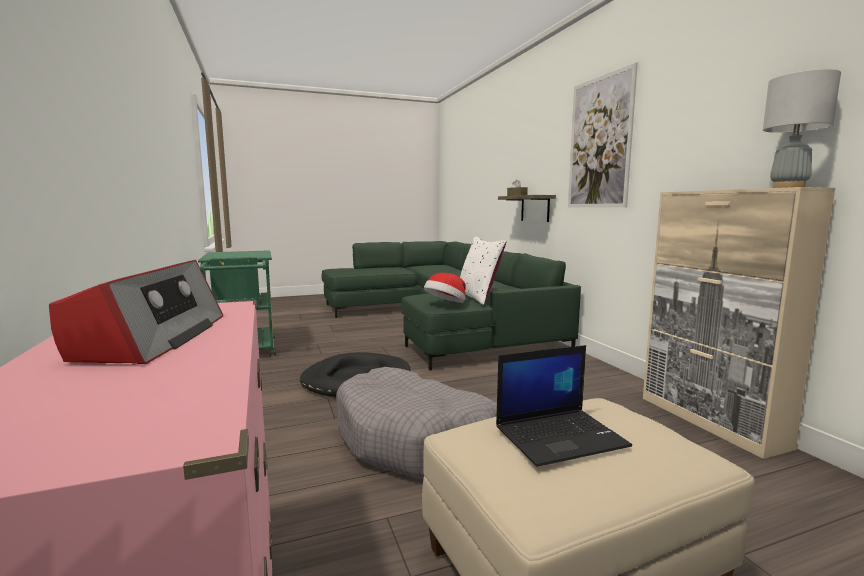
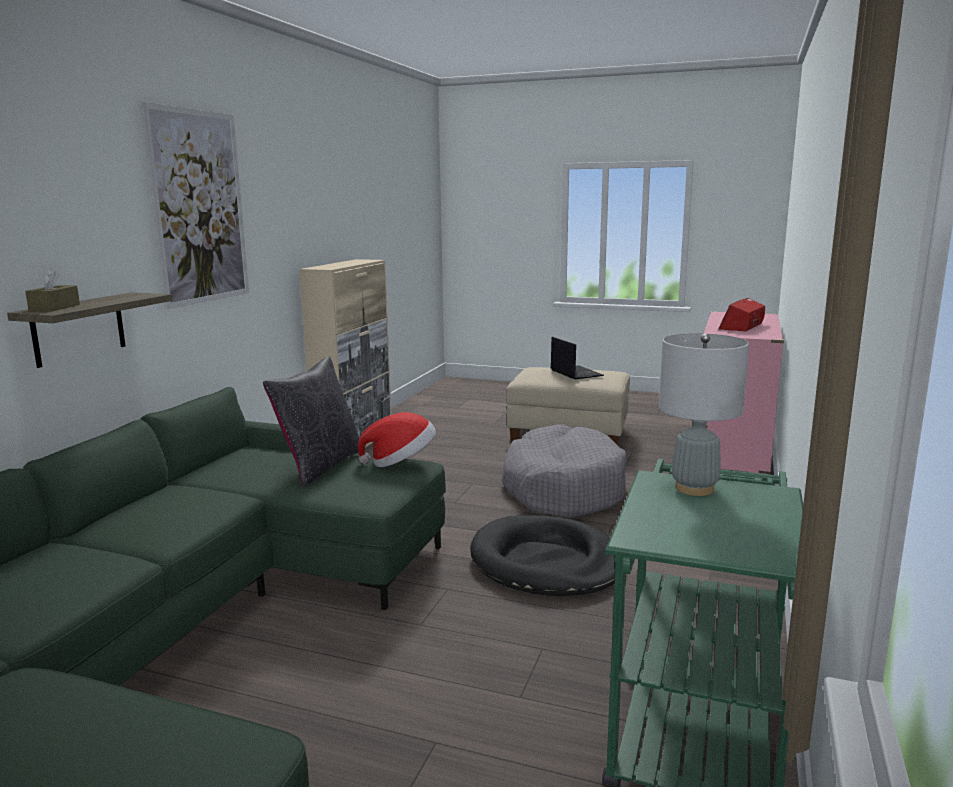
camera: 140 degrees left, 5 degrees up
white pillow [460,237,506,305] -> black pillow [263,357,360,487]
laptop [496,345,632,467] -> laptop turned 45 degrees clockwise [551,337,604,379]
grey table lamp [763,69,841,188] -> grey table lamp moved to [659,333,749,496]

